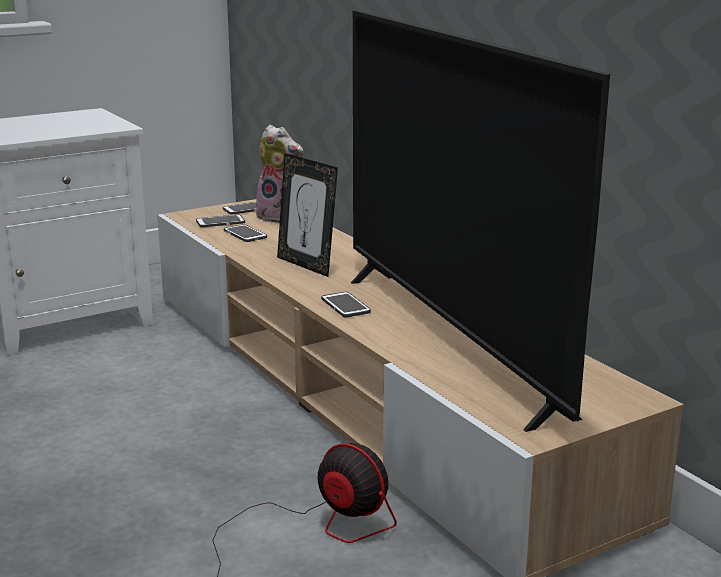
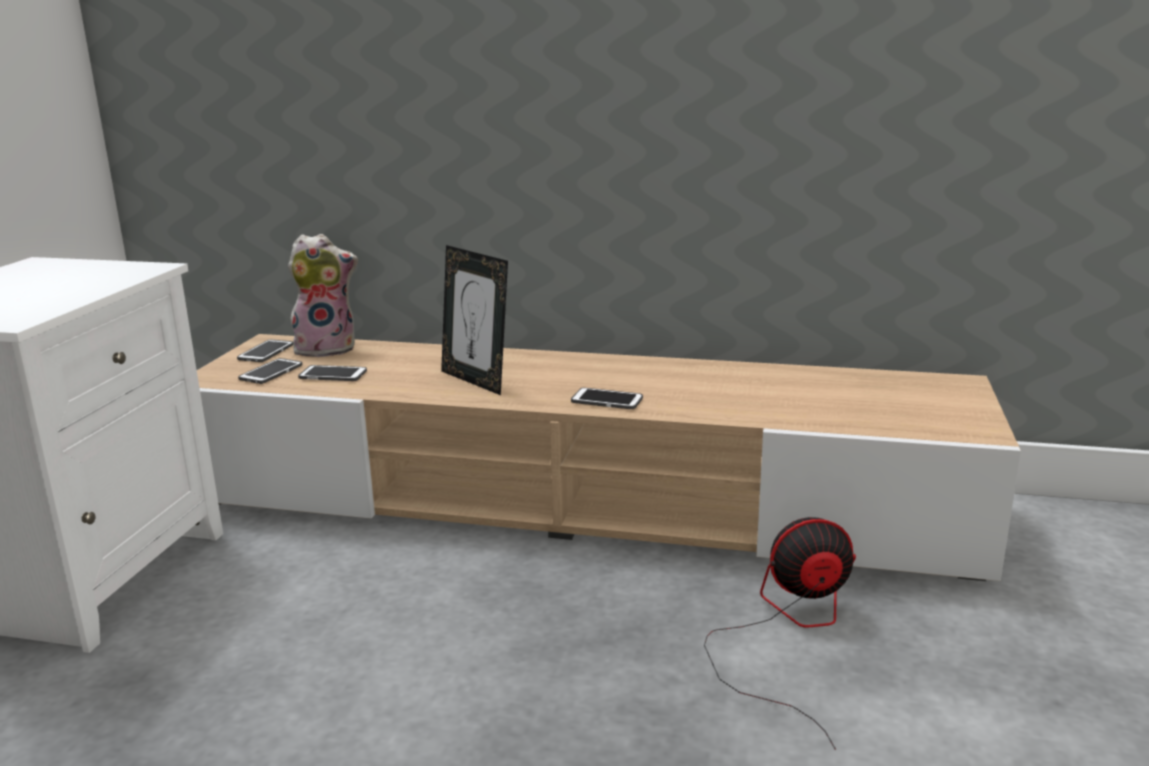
camera: 45 degrees left, 0 degrees up
picture frame [277,153,338,277] -> picture frame turned 45 degrees clockwise [441,245,508,395]
television [351,11,610,432] -> none

